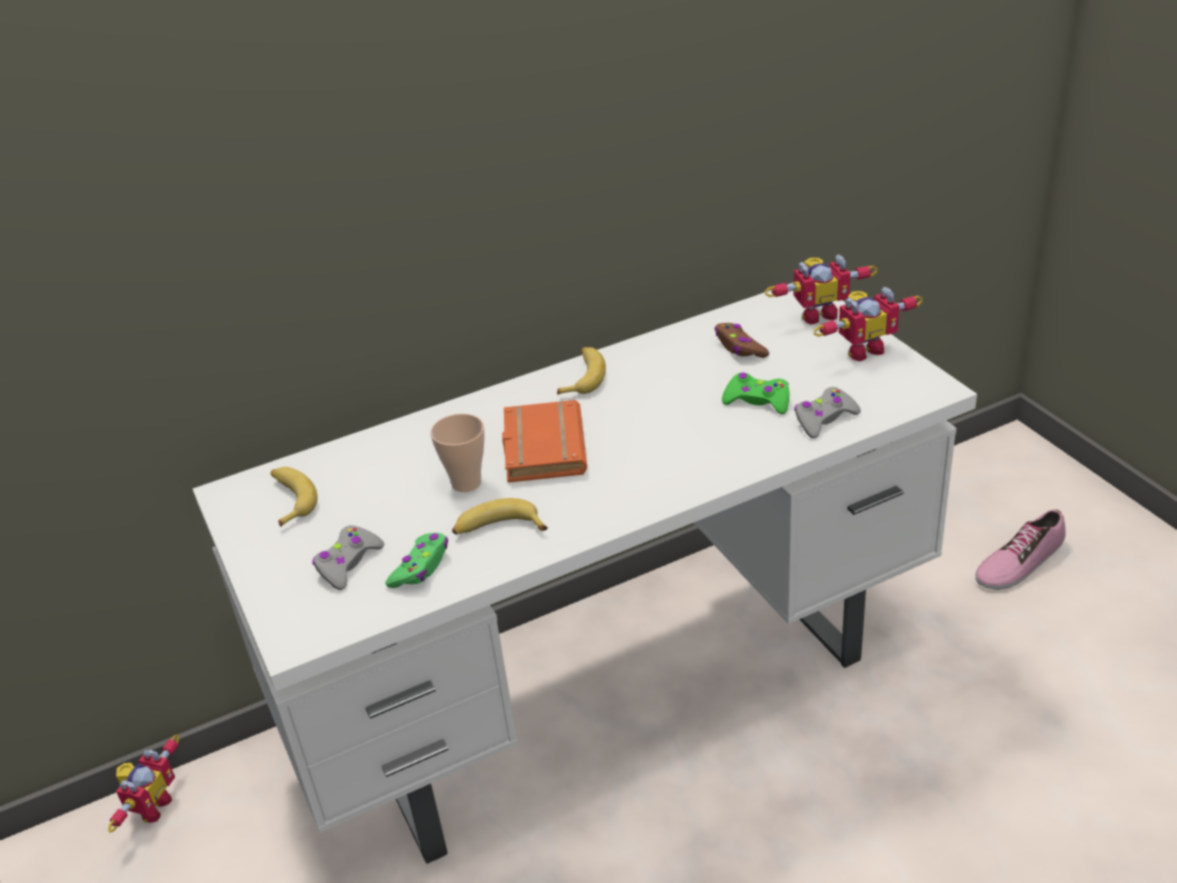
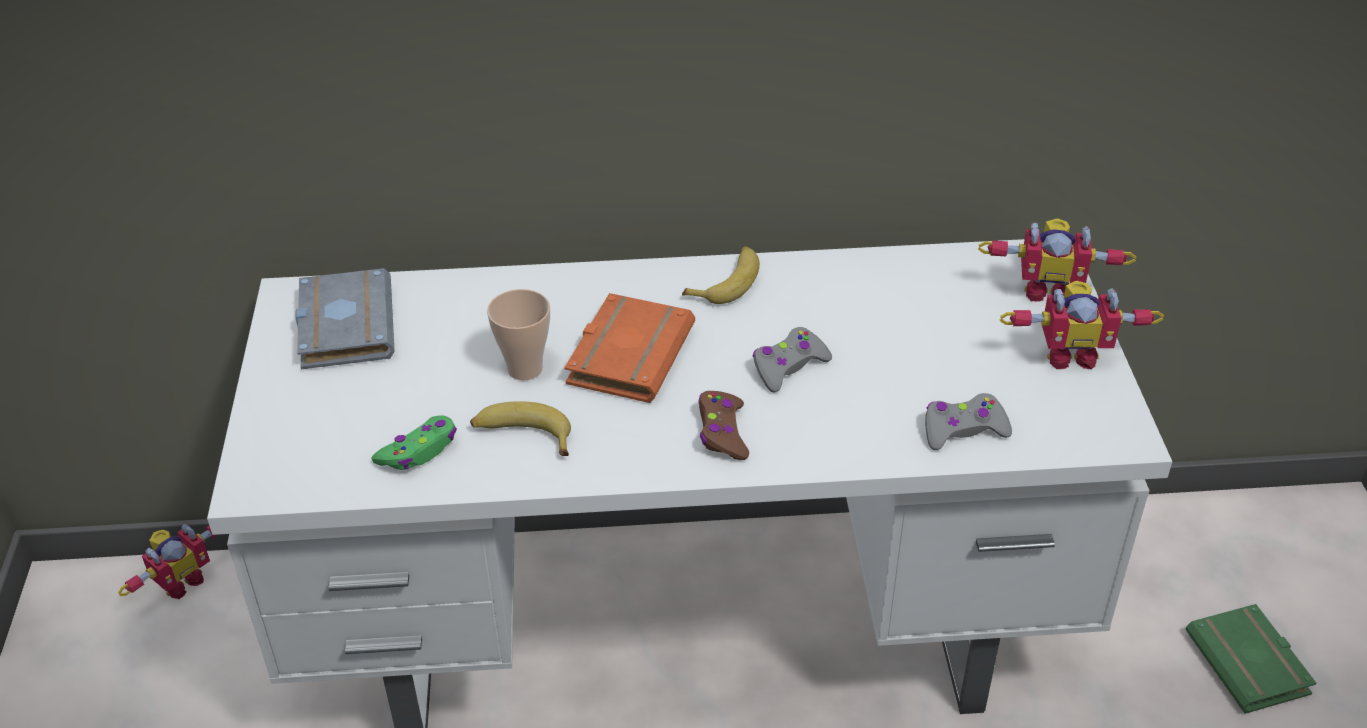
camera: 20 degrees right, 5 degrees up
banana [271,467,318,527] -> grey book [295,268,394,369]
grey game controller [313,525,384,590] -> grey game controller moved to [752,327,832,393]
brown game controller [715,323,769,358] -> brown game controller moved to [698,391,749,460]
green game controller [722,372,789,414] -> none
shoe [975,510,1066,590] -> green book [1185,604,1317,714]

